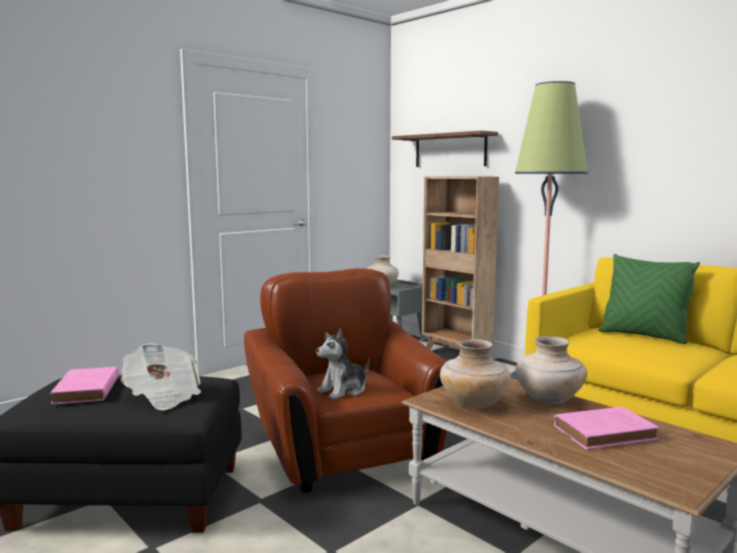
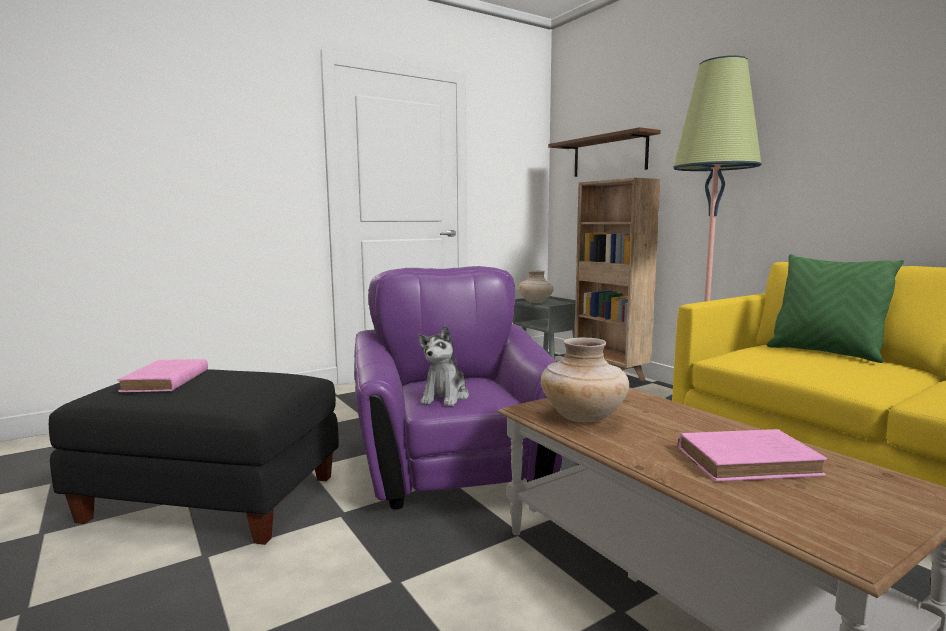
camera: 10 degrees right, 0 degrees up
newspaper [121,343,201,411] -> none
brown armchair [244,268,447,493] -> purple armchair [354,266,563,510]
plush toy [316,329,370,399] -> plush toy turned 45 degrees counterclockwise [418,325,469,407]
beige vase [515,336,587,405] -> none

